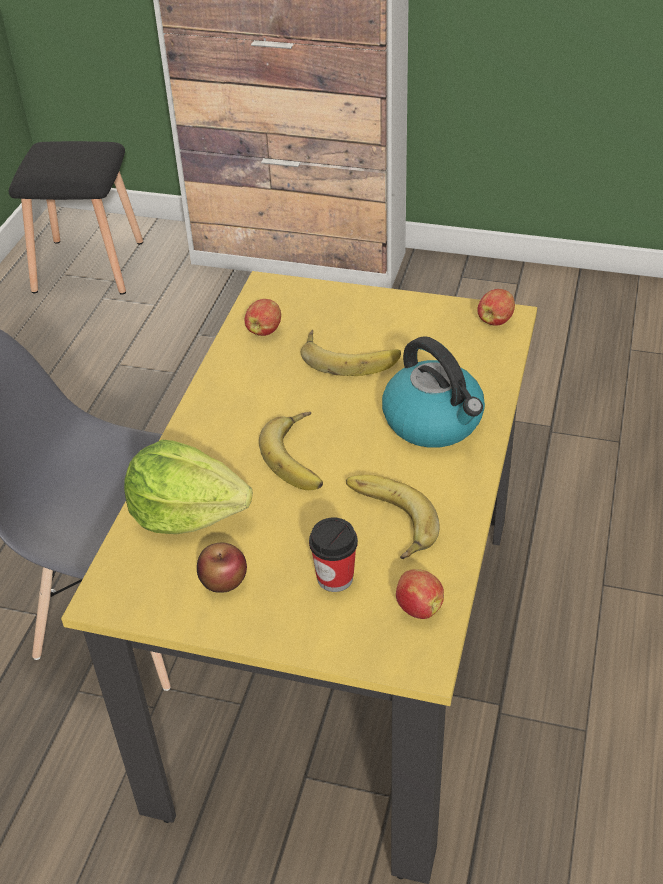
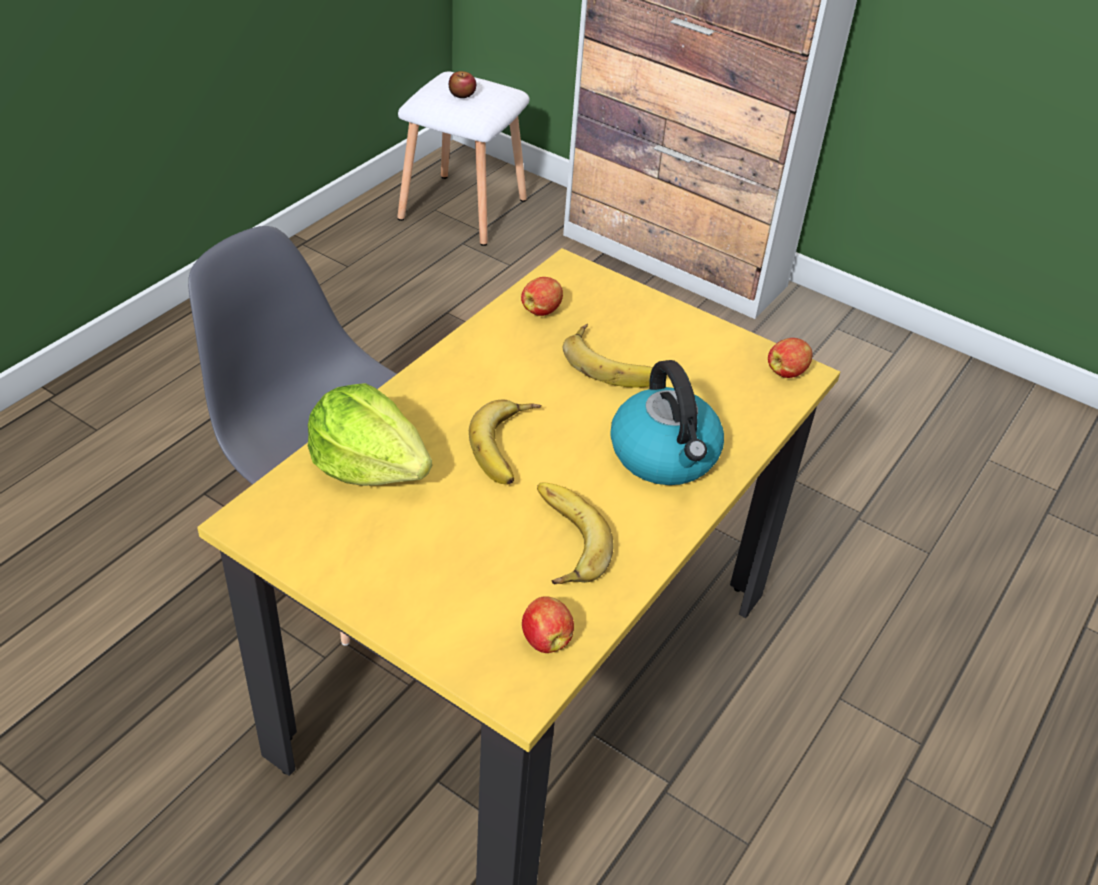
camera: 15 degrees right, 0 degrees up
black stool [9,141,143,295] -> white stool [397,72,530,246]
apple [197,543,247,593] -> apple moved to [449,71,476,98]
cup [309,518,358,592] -> none

